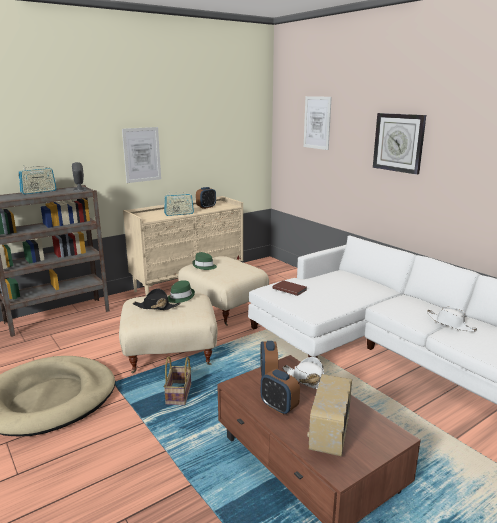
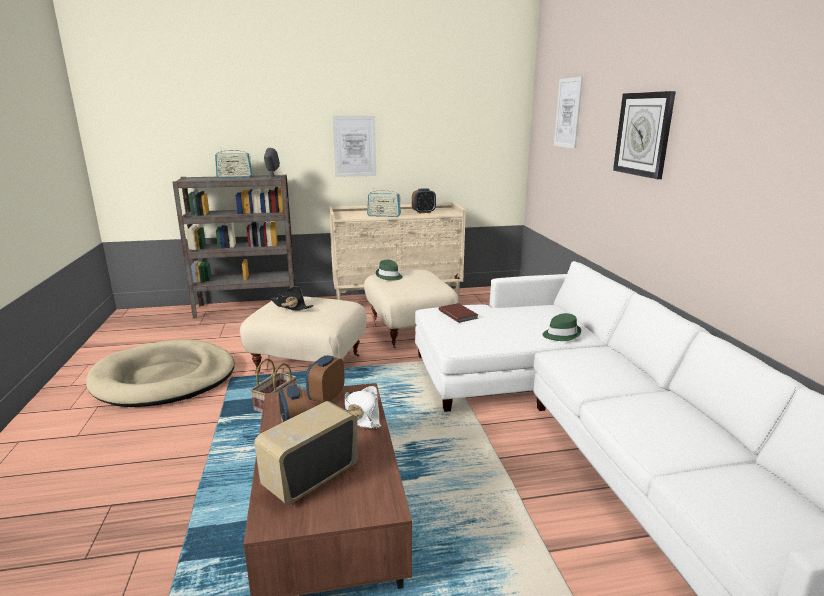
camera: 25 degrees right, 0 degrees up
green hat [168,280,195,303] -> green hat moved to [543,313,581,341]
white hat [427,307,477,332] -> none

